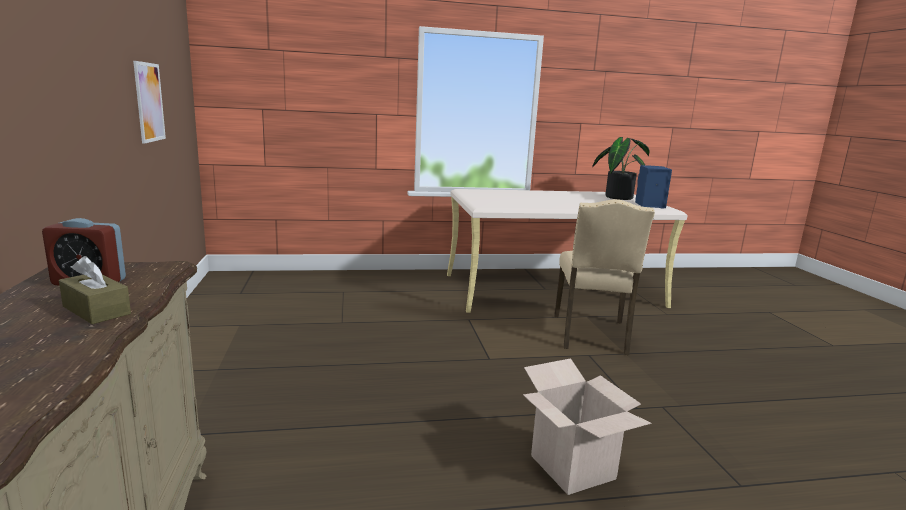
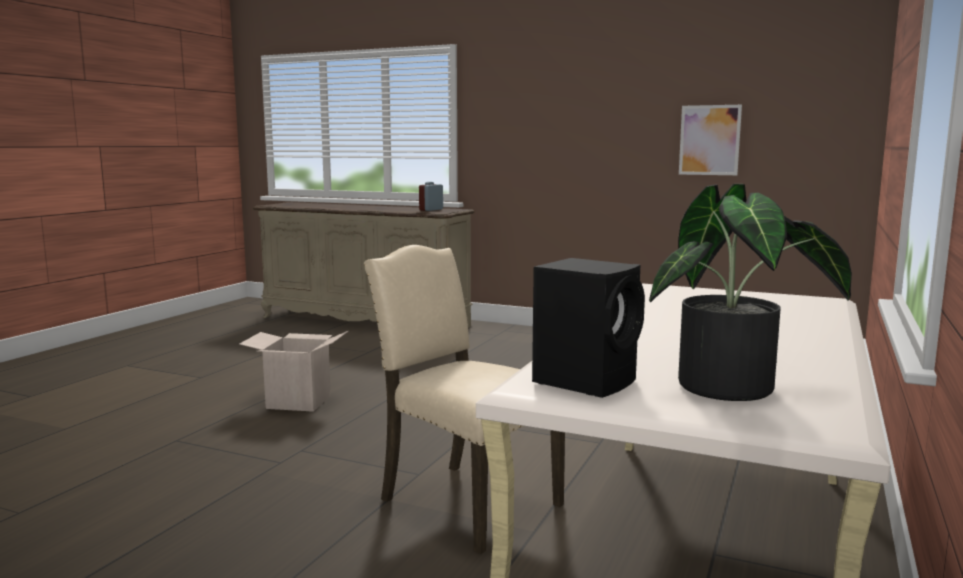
camera: 125 degrees right, 5 degrees down
brown tissue box [59,256,131,324] -> none
blue speaker [635,165,672,208] -> black speaker [532,258,645,398]

